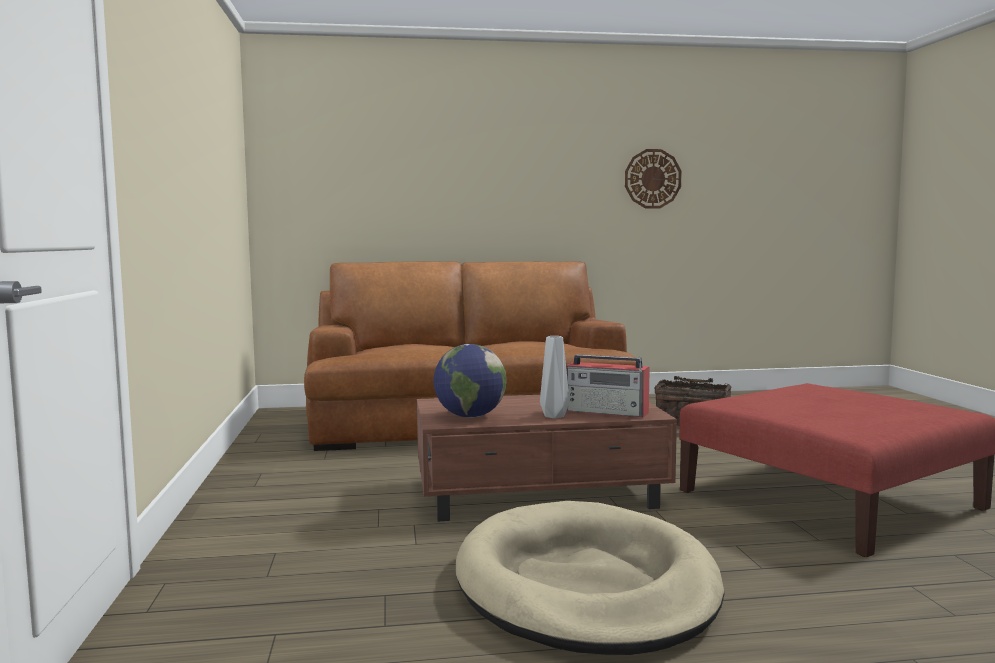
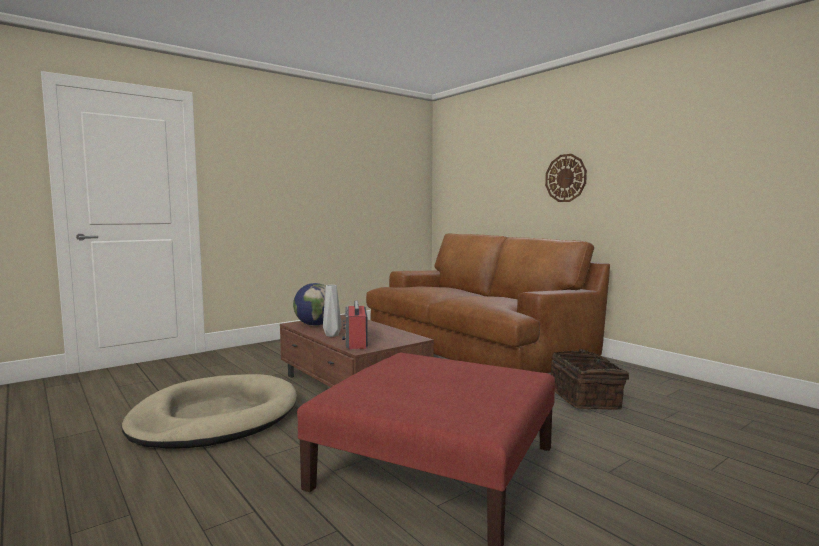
camera: 60 degrees right, 0 degrees up
wall clock [625,149,682,208] -> wall clock moved to [545,154,587,202]

